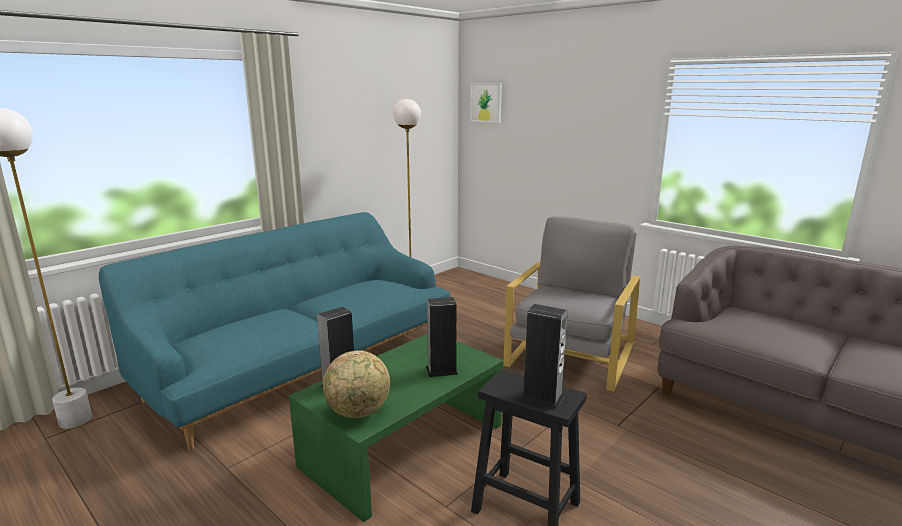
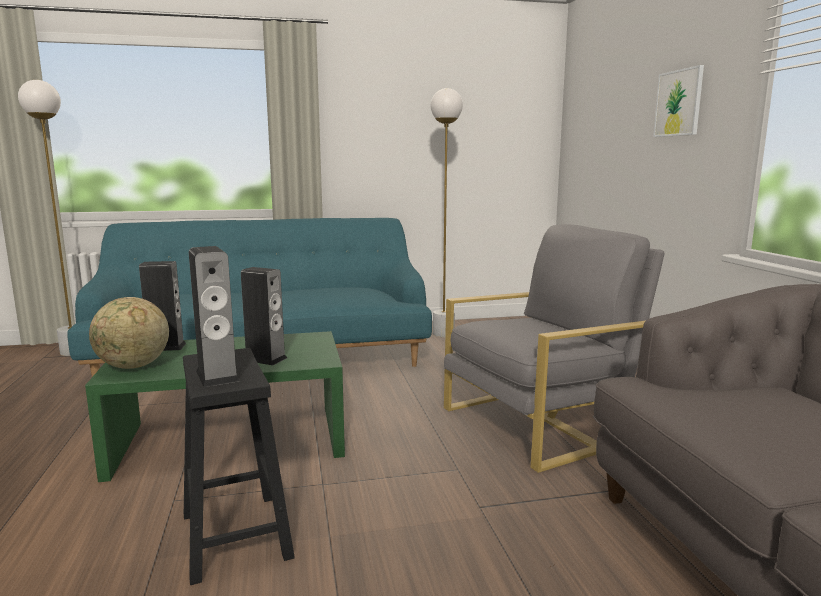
camera: 35 degrees right, 5 degrees down
picture [470,83,502,123] -> picture moved to [653,65,704,137]

